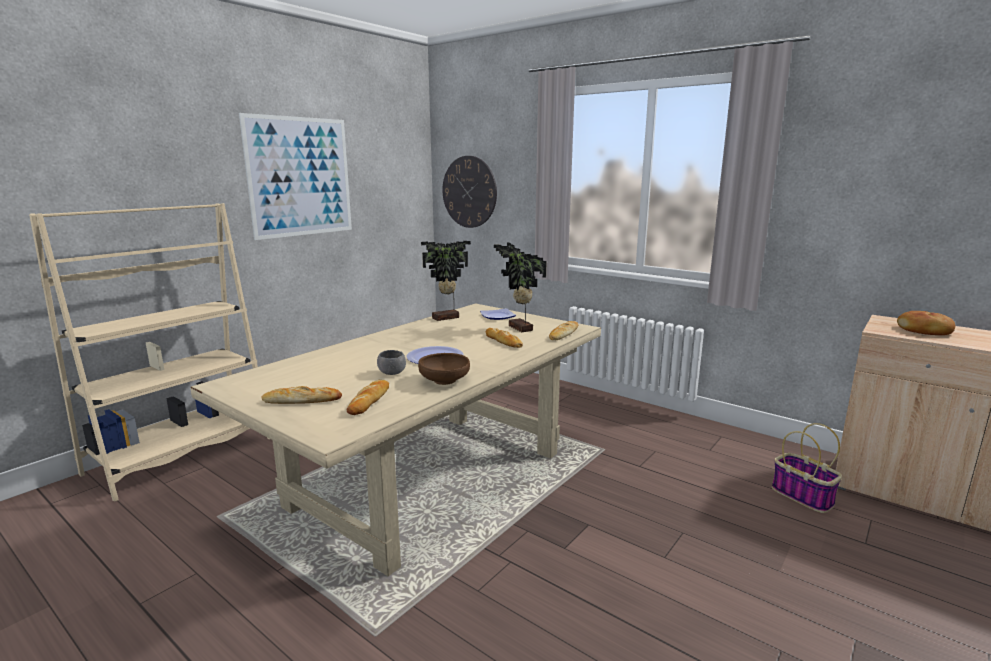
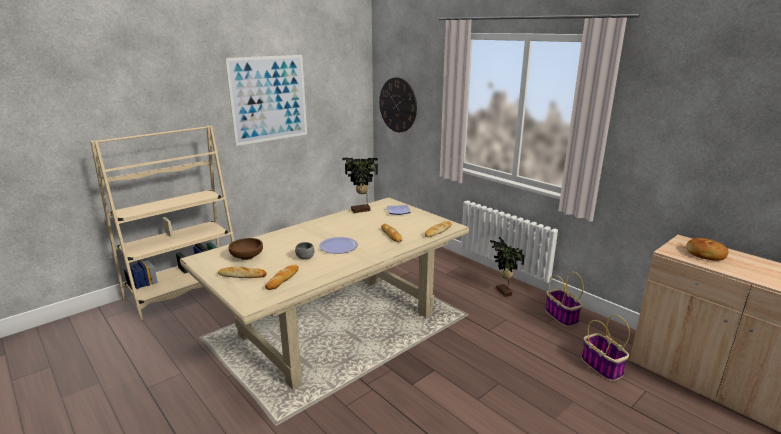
camera: 10 degrees right, 5 degrees up
brown bowl [418,353,470,385] -> brown bowl moved to [229,238,263,260]
potted plant [494,242,547,332] -> potted plant moved to [490,237,525,297]
none -> basket [545,272,584,327]

